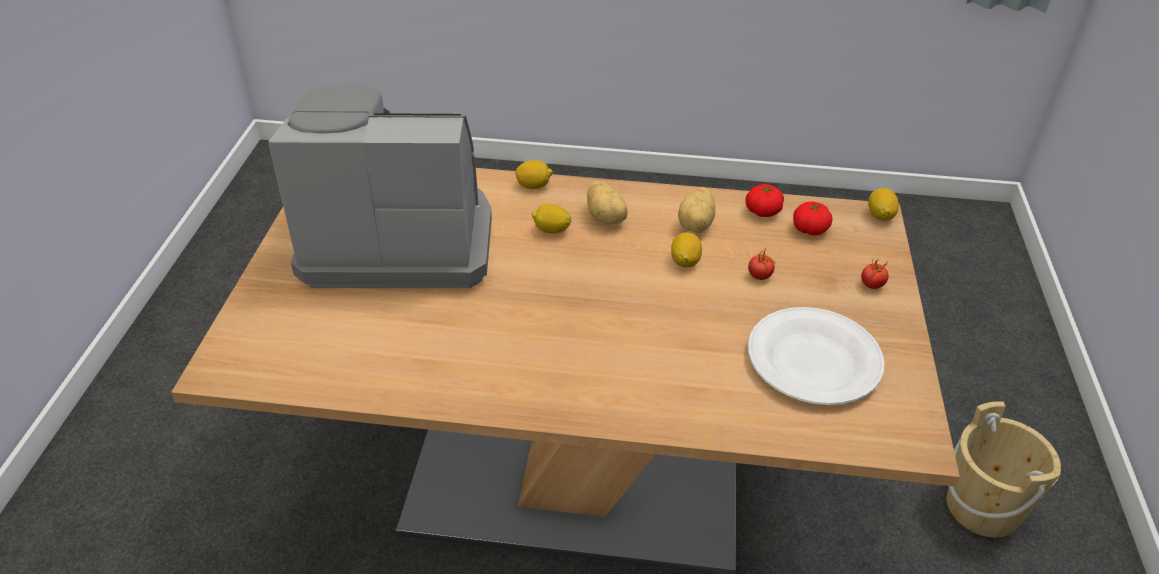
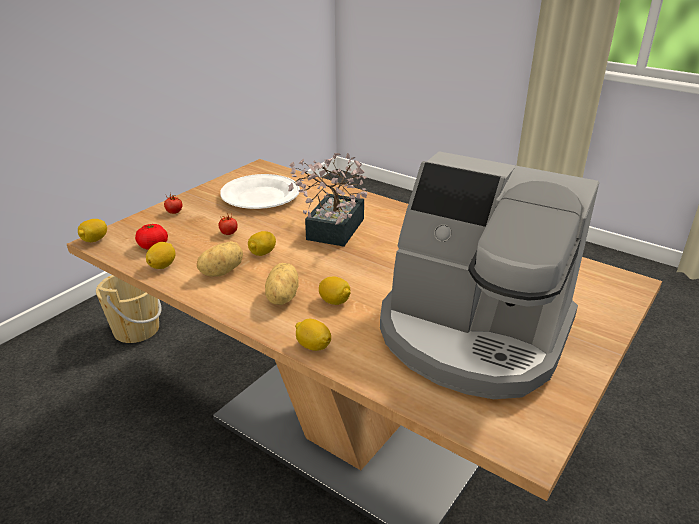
camera: 150 degrees left, 10 degrees down
tomato [745,184,784,217] -> lemon [146,242,176,269]
none -> potted plant [288,153,367,247]

